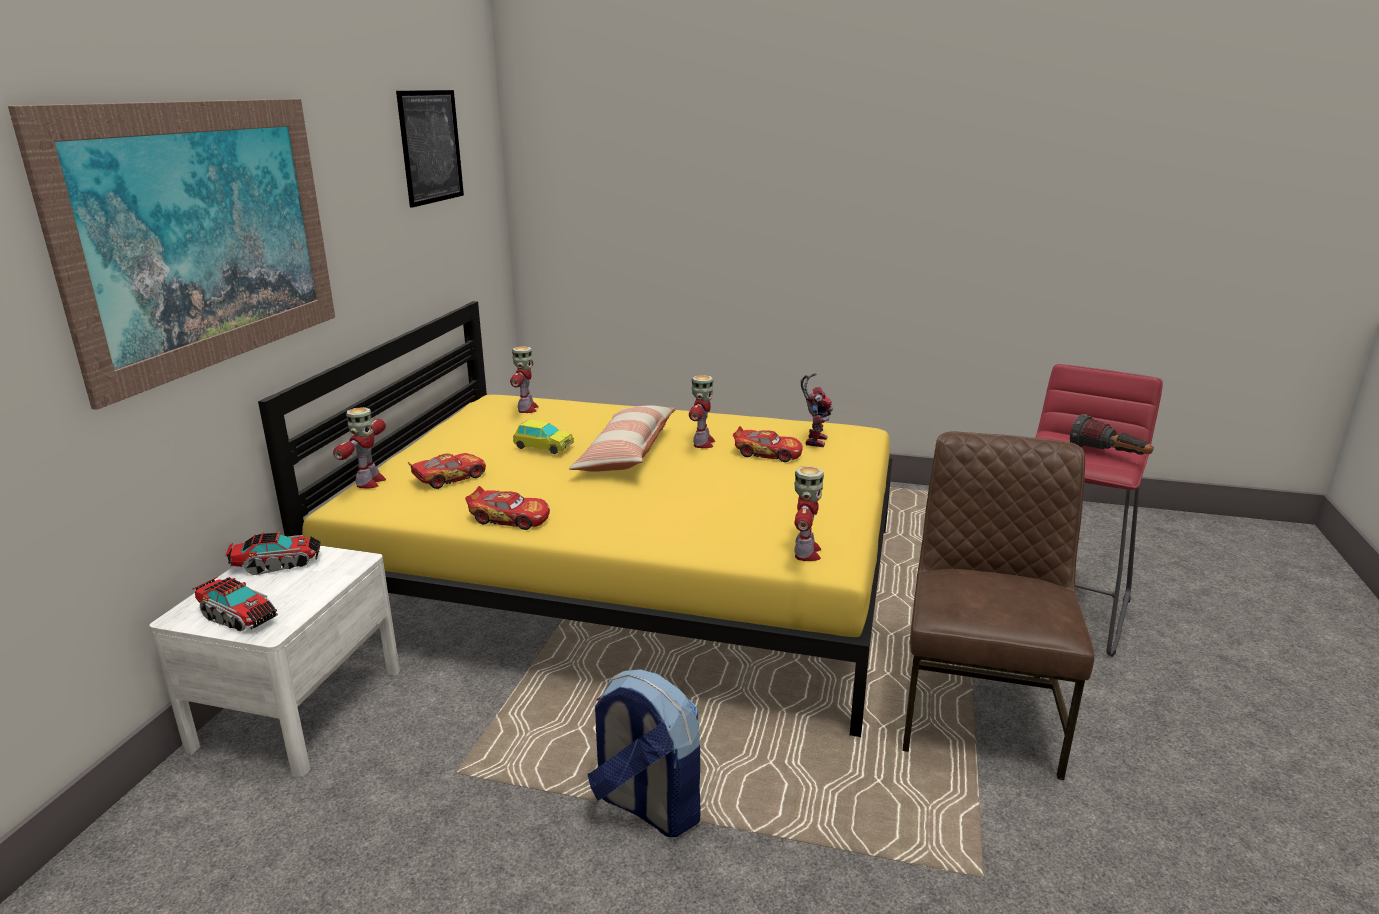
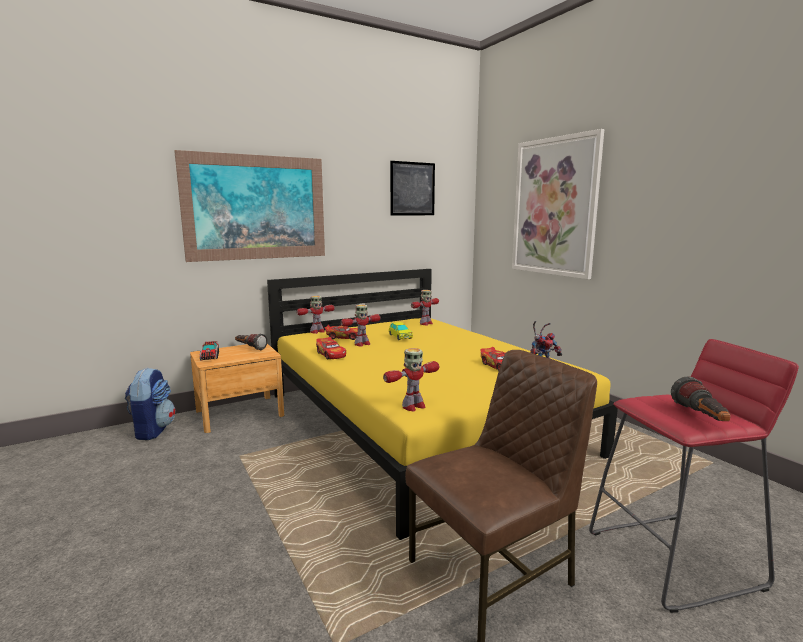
camera: 45 degrees right, 10 degrees down
white nightstand [149,546,400,777] -> brown nightstand [190,343,284,433]
toy truck [225,531,321,575] -> flashlight [235,334,268,350]
pillow [569,405,676,472] -> none
backpack [588,669,700,837] -> backpack moved to [125,368,176,440]
toy robot [689,375,715,448] -> toy robot moved to [340,305,381,346]
none -> picture [512,129,604,279]

